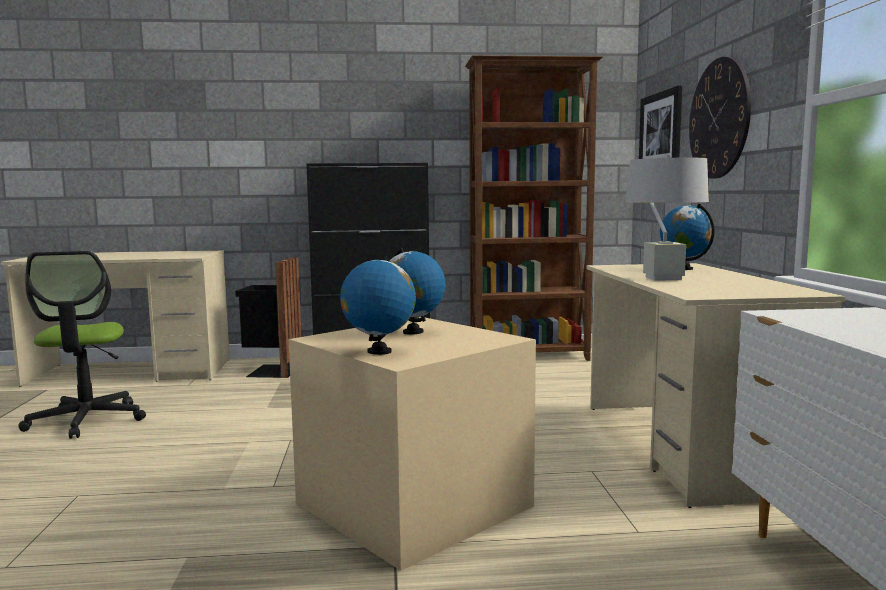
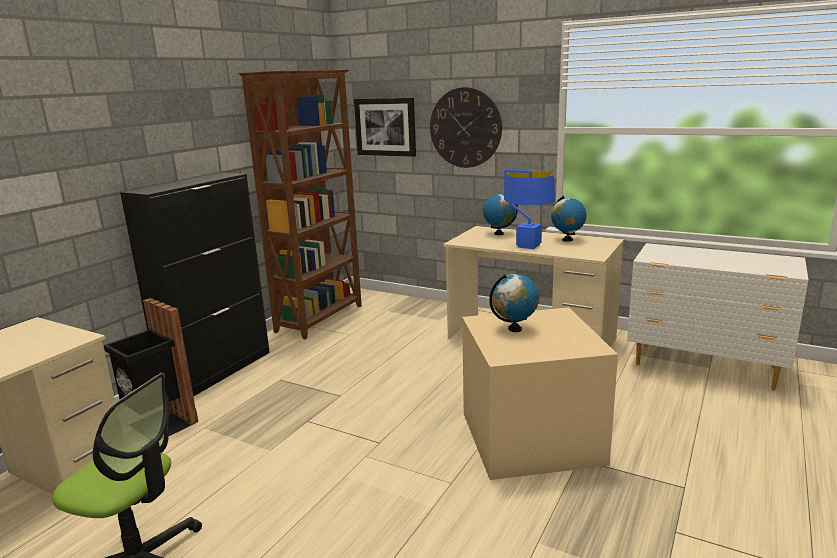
camera: 55 degrees left, 10 degrees up
globe [340,255,416,355] -> globe moved to [551,196,587,242]
grey table lamp [626,154,709,281] -> blue table lamp [504,170,555,249]

